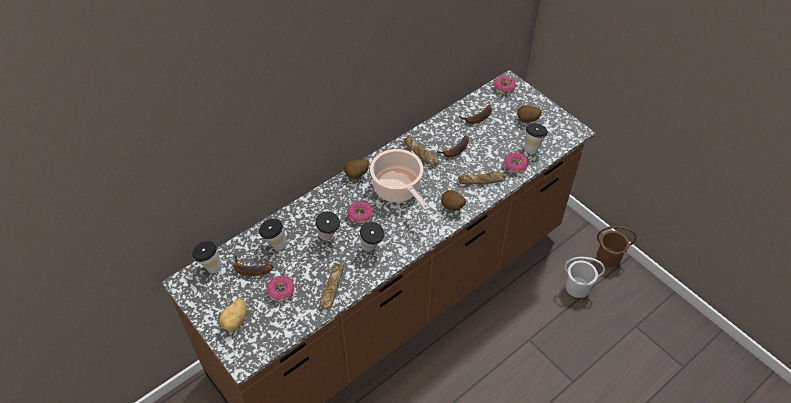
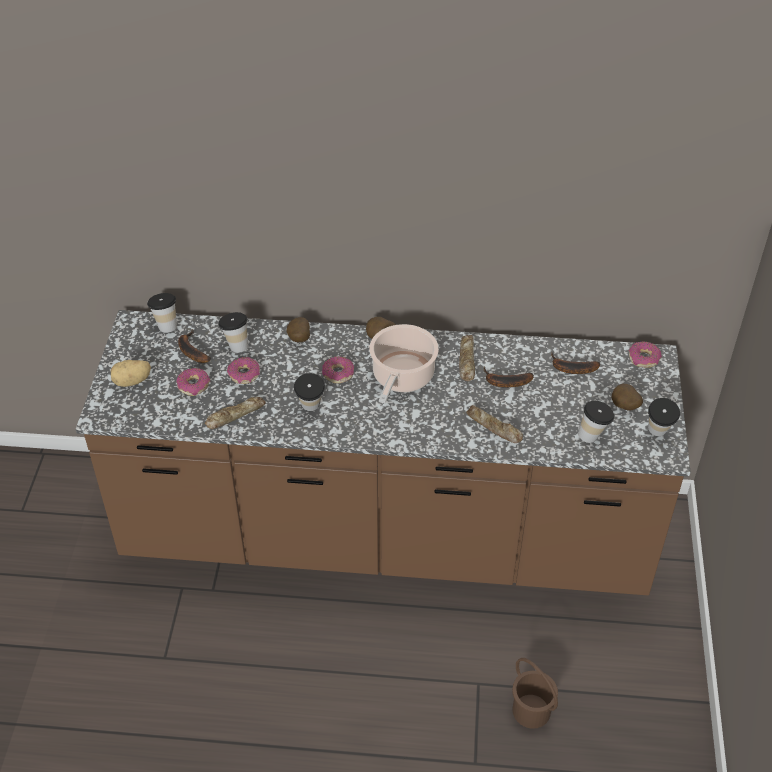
camera: 45 degrees right, 5 degrees down
cup [315,211,340,240] -> cup moved to [648,398,680,436]
potato [441,190,466,210] -> potato moved to [286,317,310,342]
donut [504,153,528,173] -> donut moved to [227,357,260,384]
white bucket [565,257,605,298] -> none
brown bucket [597,226,636,267] -> brown bucket moved to [512,658,558,729]

